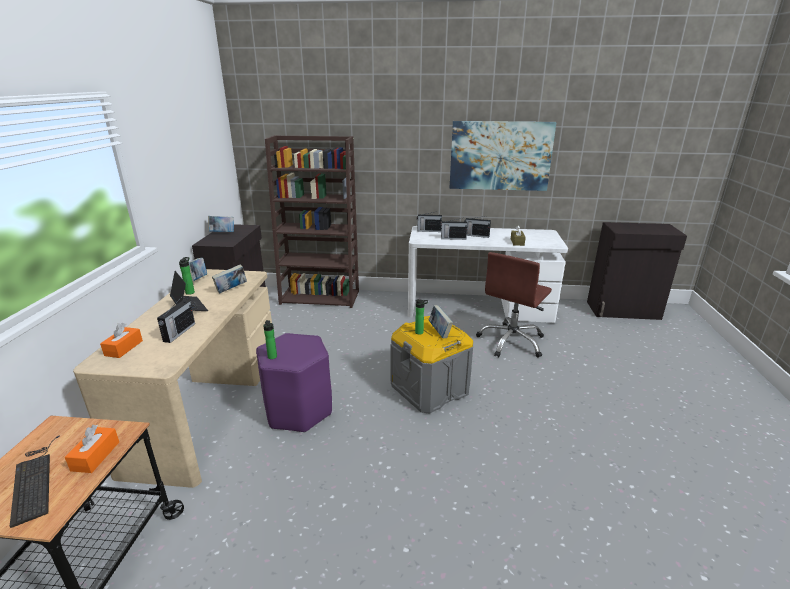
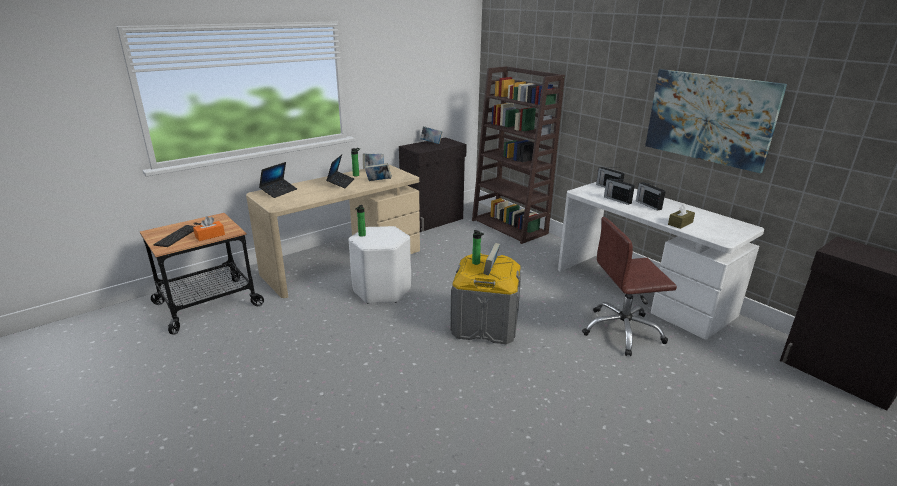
camera: 45 degrees right, 0 degrees up
orange tissue box [100,323,143,358] -> laptop [259,162,297,198]
radio [157,299,195,343] -> none
purple stool [256,333,332,433] -> white stool [349,226,411,304]

